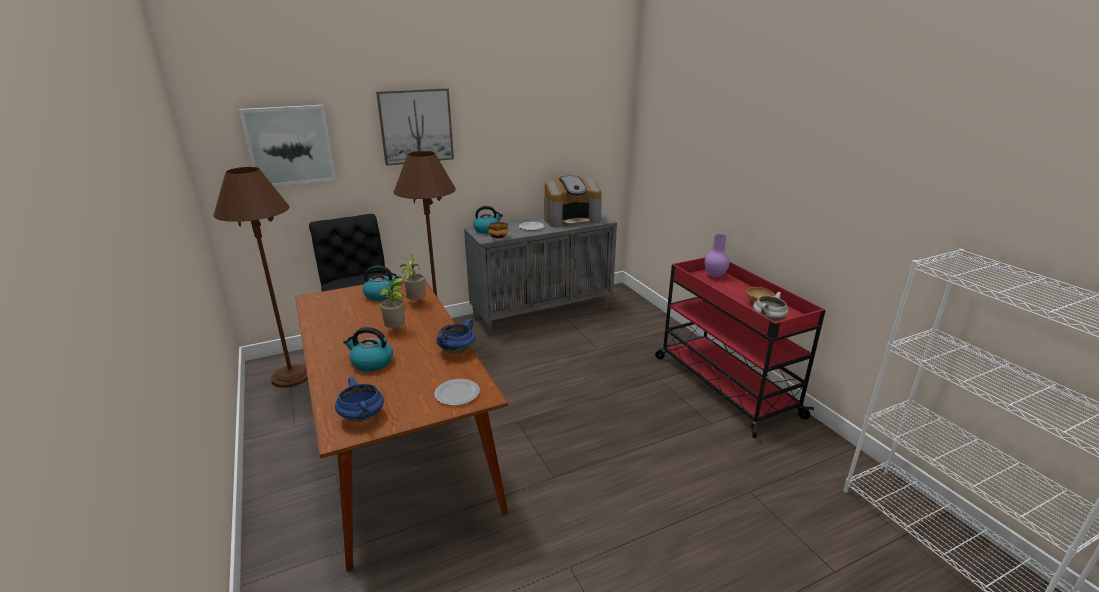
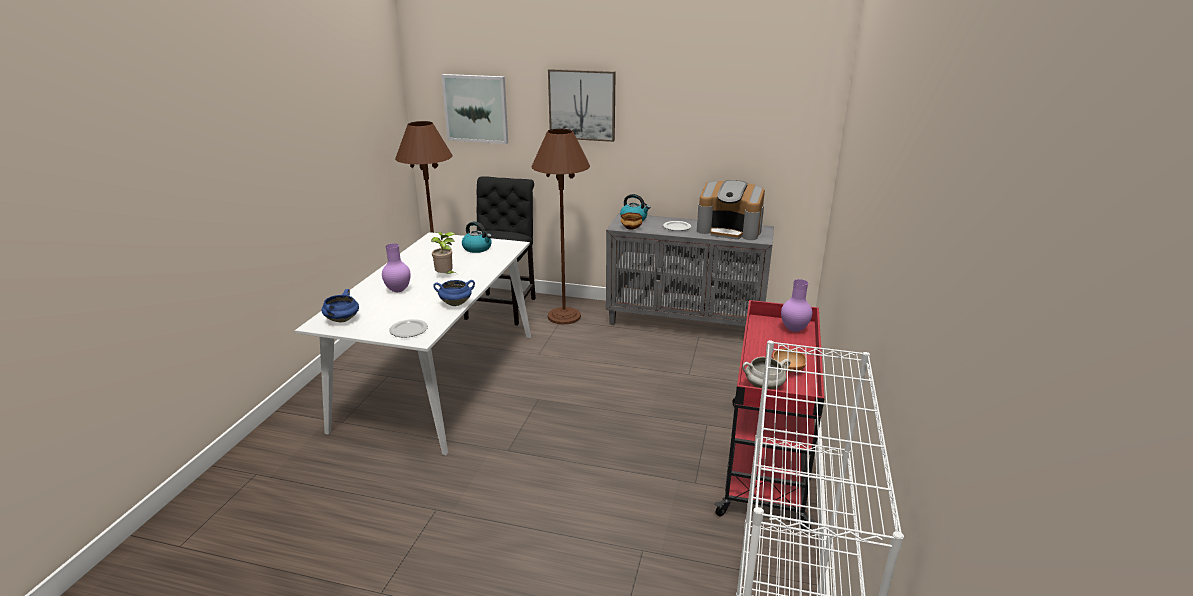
camera: 40 degrees right, 0 degrees up
brown dining table [295,278,508,572] -> white dining table [295,232,531,455]
kettle [343,327,393,371] -> purple vase [382,243,411,292]
potted plant [400,254,426,300] -> none

